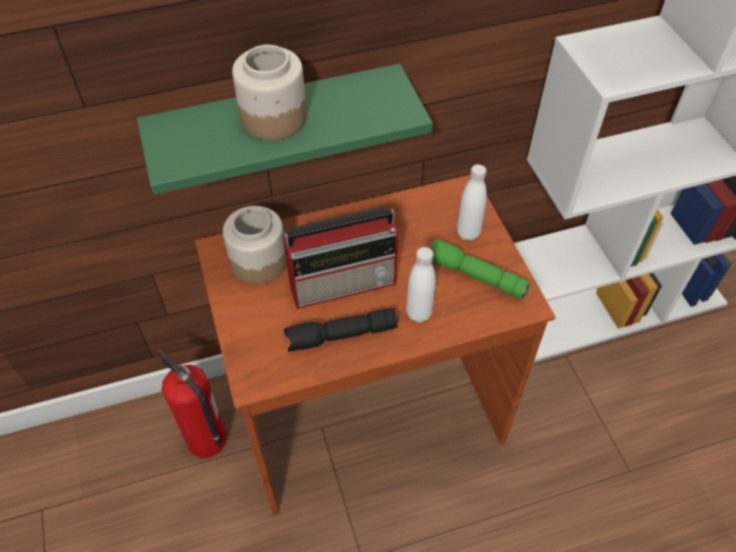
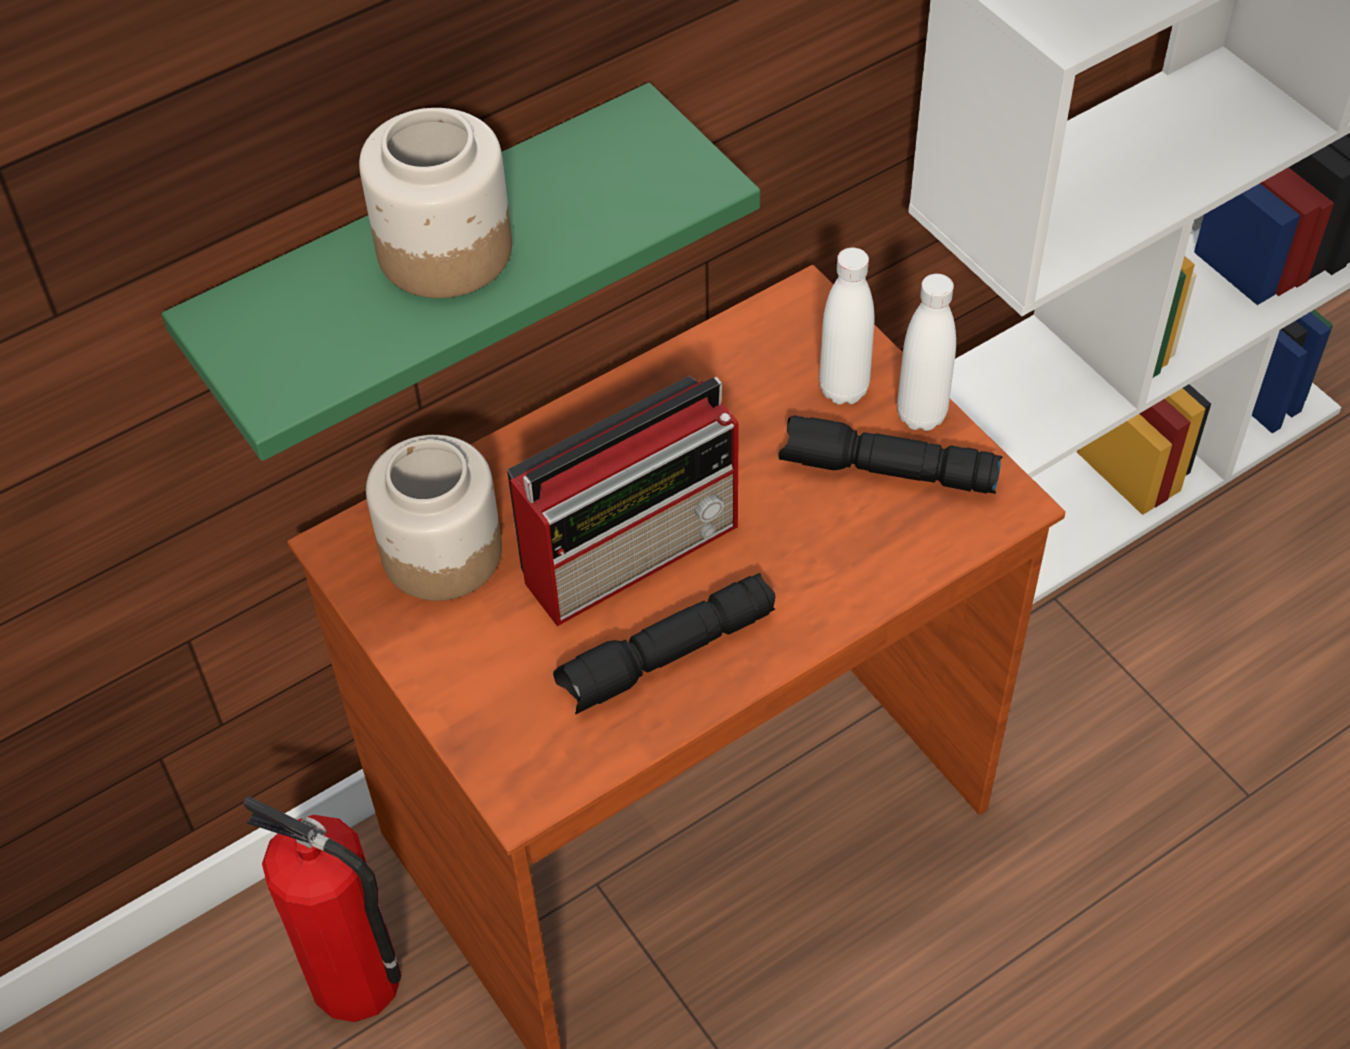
camera: 15 degrees left, 0 degrees up
white bottle [406,247,436,323] -> white bottle moved to [897,274,956,431]
green flashlight [431,239,531,299] -> black flashlight [779,415,1003,494]

